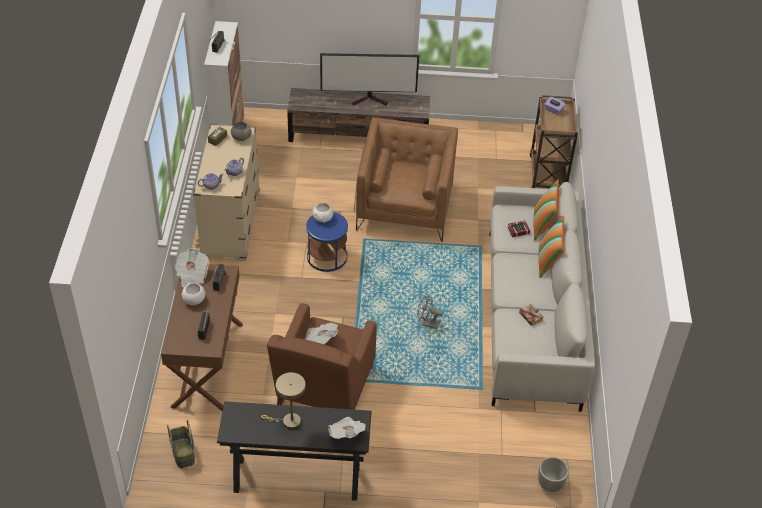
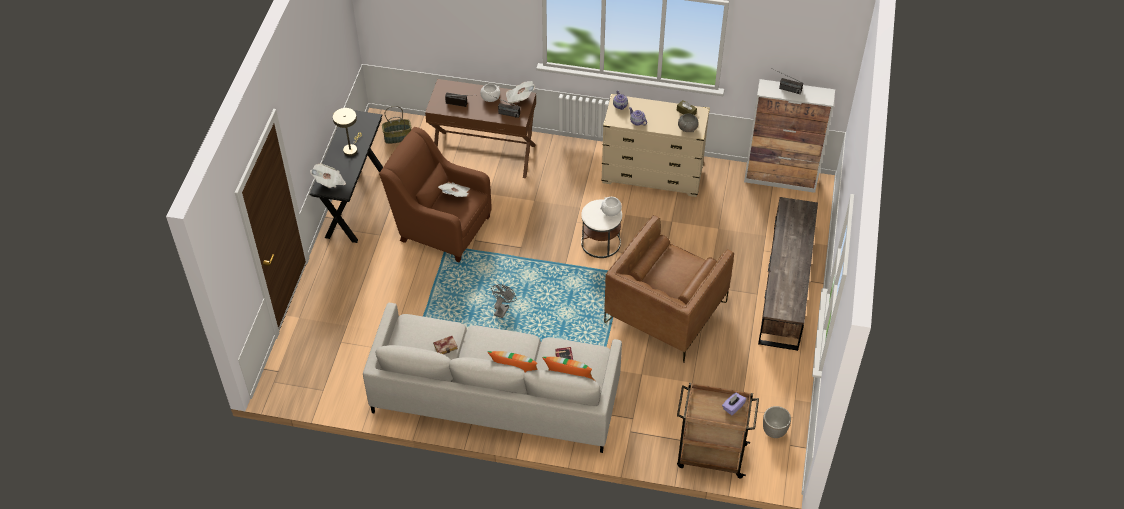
camera: 100 degrees right, 5 degrees up
blue side table [306,212,348,272] -> white side table [581,199,622,258]
television [320,53,419,105] -> none
brown armchair [356,117,458,242] -> brown armchair turned 105 degrees clockwise [604,215,734,363]
planter [538,457,569,492] -> planter moved to [763,406,791,438]

